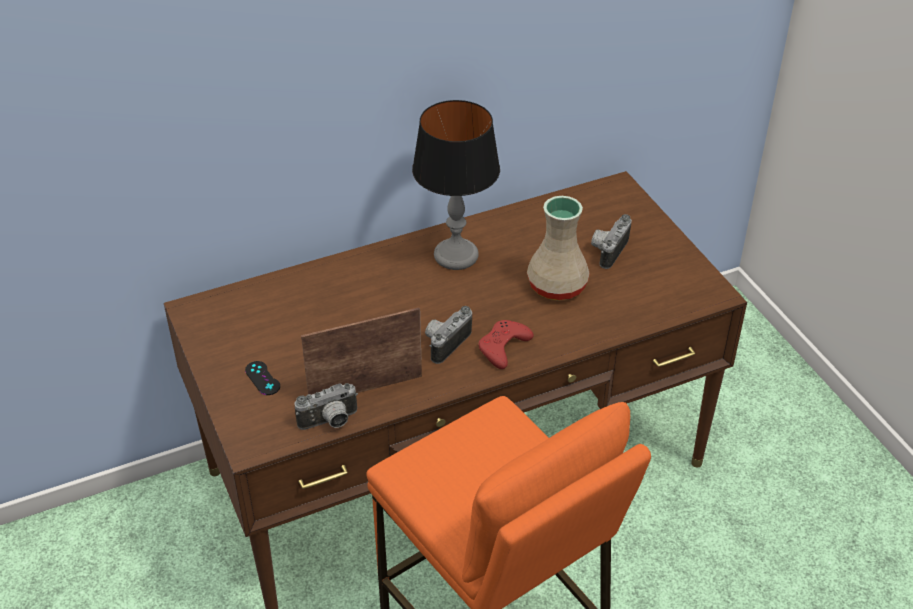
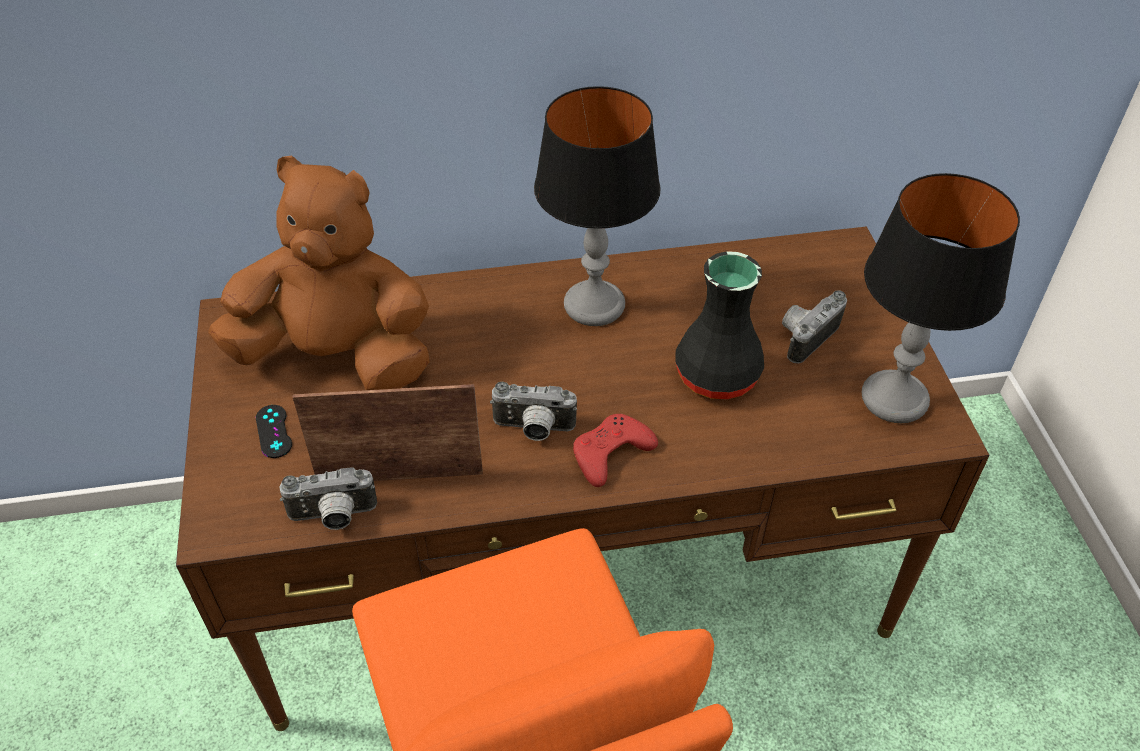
camera: 15 degrees right, 5 degrees up
camera [425,306,472,364] -> camera turned 135 degrees counterclockwise [490,381,577,441]
beige vase [527,196,590,300] -> black vase [676,251,764,399]
none -> brown plush toy [208,156,429,390]
none -> table lamp [862,173,1020,423]

